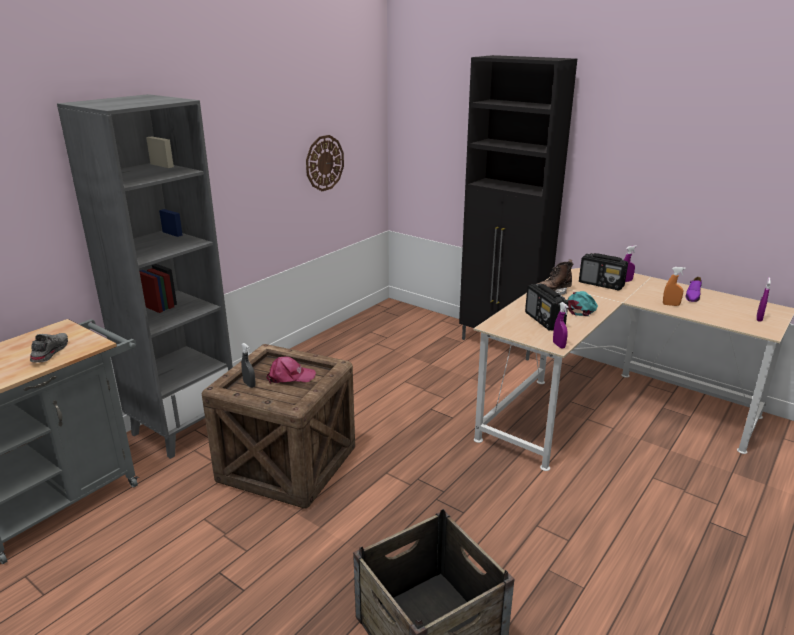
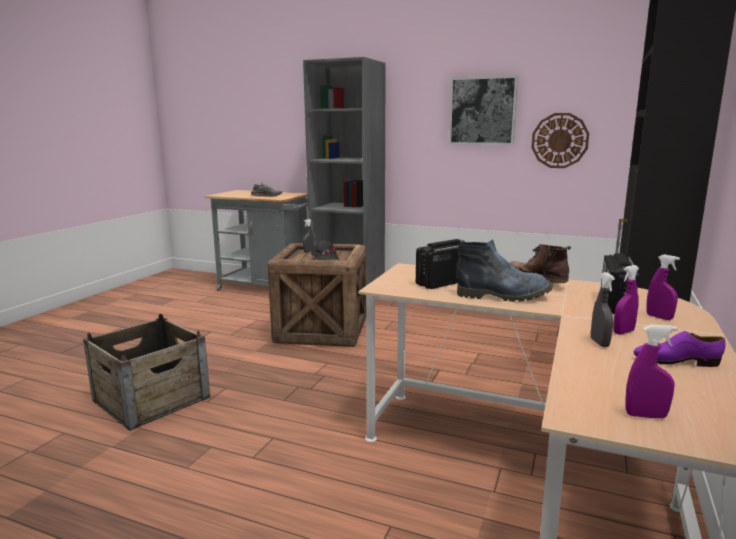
camera: 75 degrees right, 10 degrees down
pink cap [266,356,316,384] -> black cap [311,240,339,260]
purple spray bottle [553,302,569,348] -> purple spray bottle moved to [613,265,639,335]
turquoise cap [567,291,598,316] -> boot [456,240,552,302]
orange spray bottle [663,267,686,306] -> grey spray bottle [591,272,615,347]
none -> picture [449,75,518,145]

